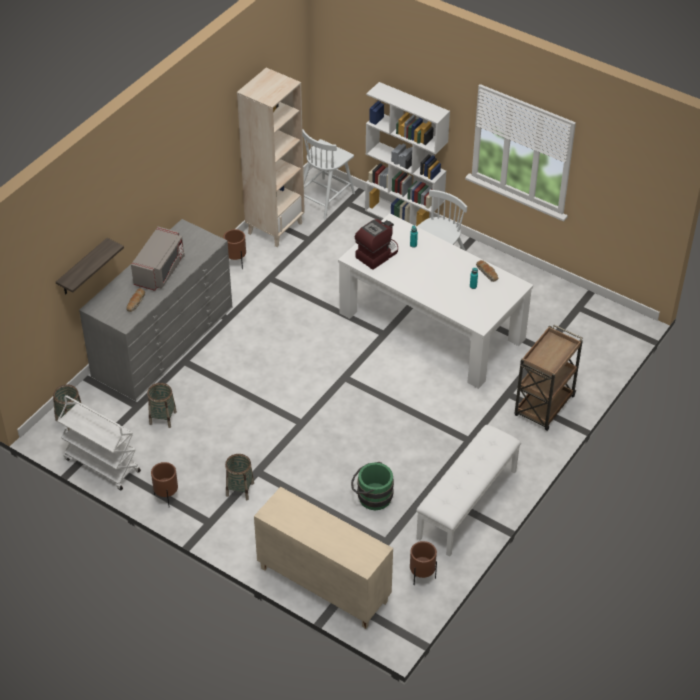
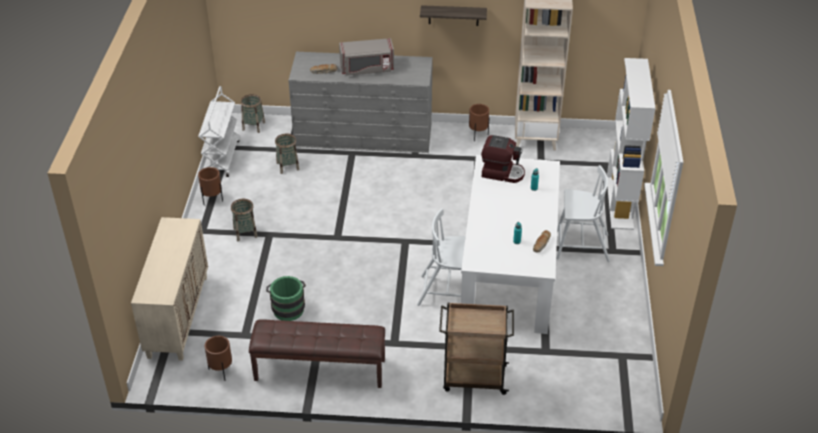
camera: 60 degrees right, 5 degrees down
shelf [56,238,124,295] -> shelf moved to [420,5,487,26]
white chair [302,129,355,219] -> white chair moved to [417,208,466,306]
white bench [416,425,521,556] -> brown bench [249,319,385,388]

